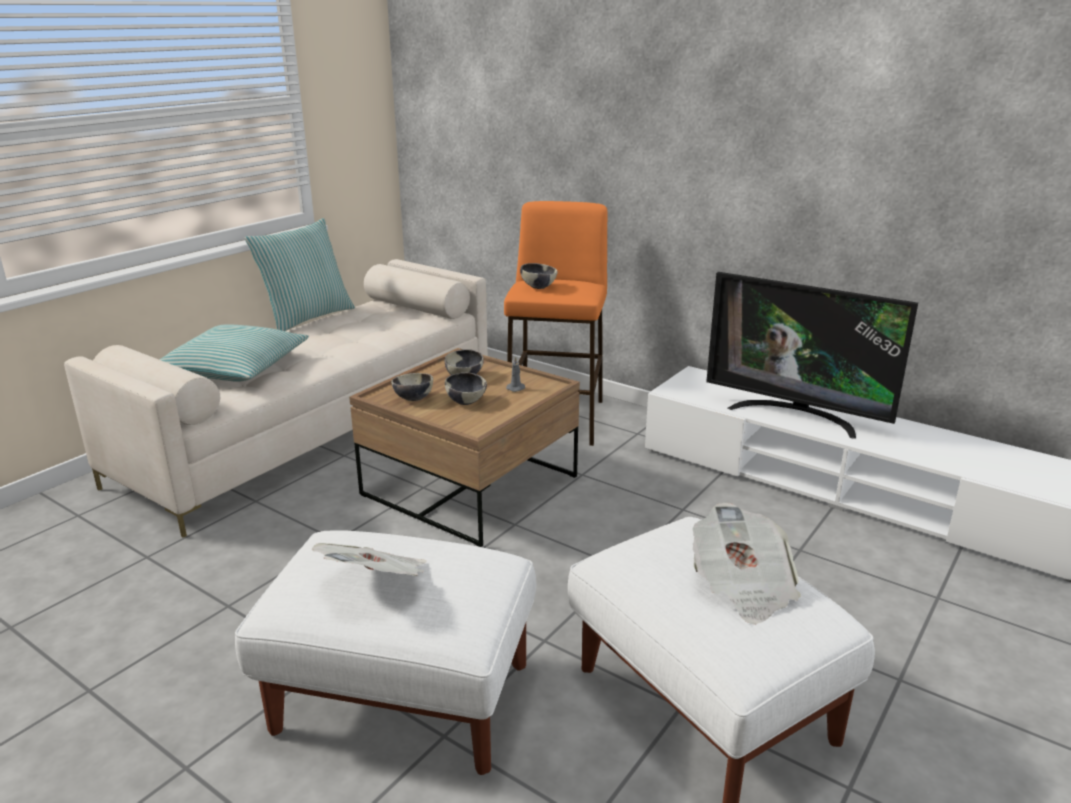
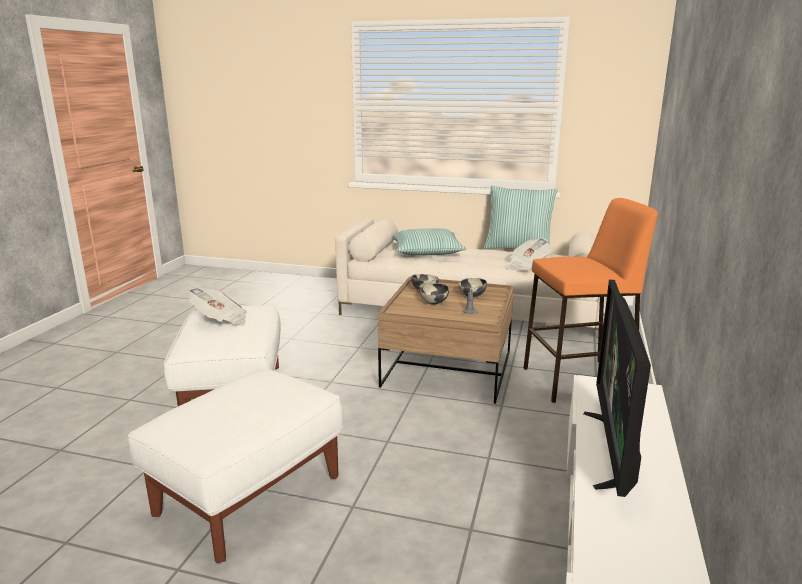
camera: 70 degrees right, 5 degrees down
bowl [520,263,558,289] -> none
newspaper [692,503,801,625] -> newspaper moved to [506,238,553,271]

